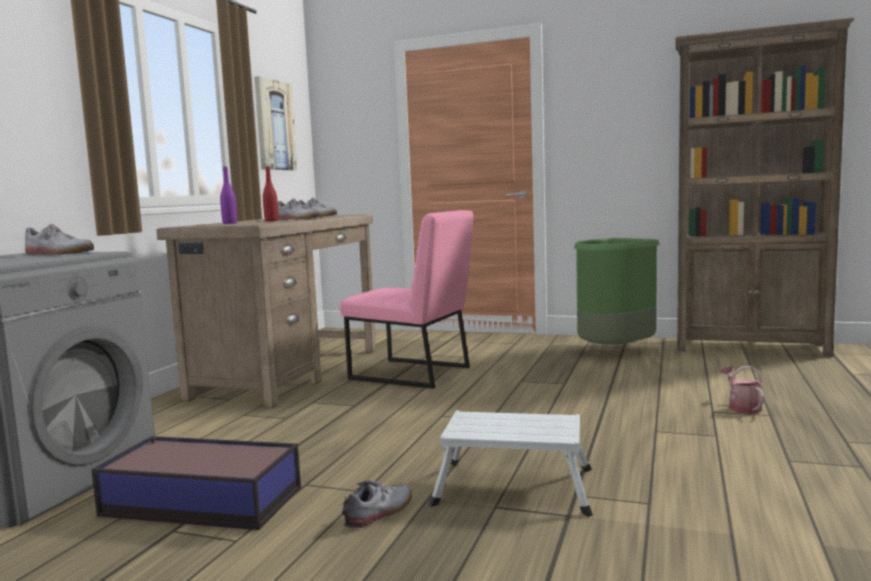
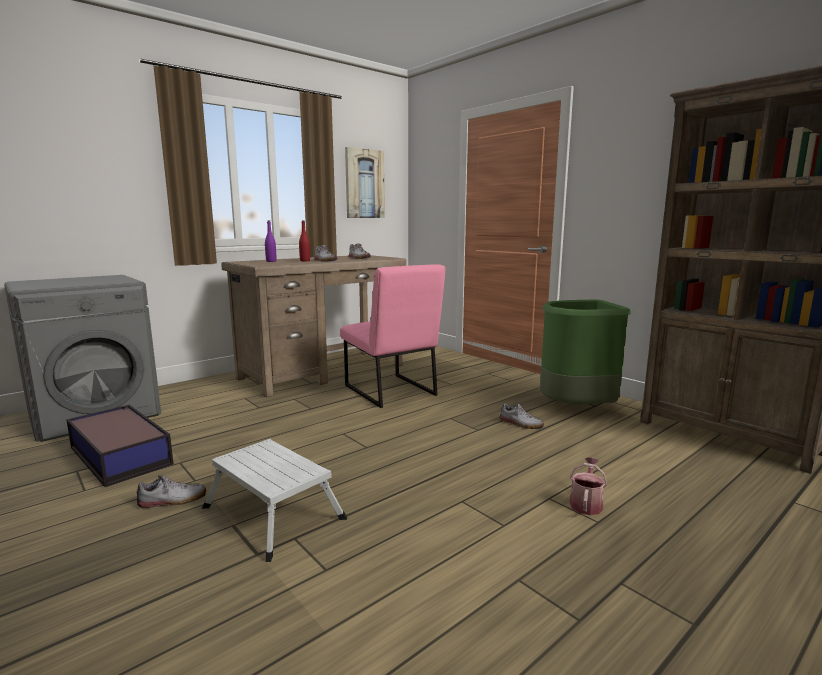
camera: 30 degrees right, 5 degrees up
shoe [25,224,94,255] -> shoe moved to [500,403,544,429]

